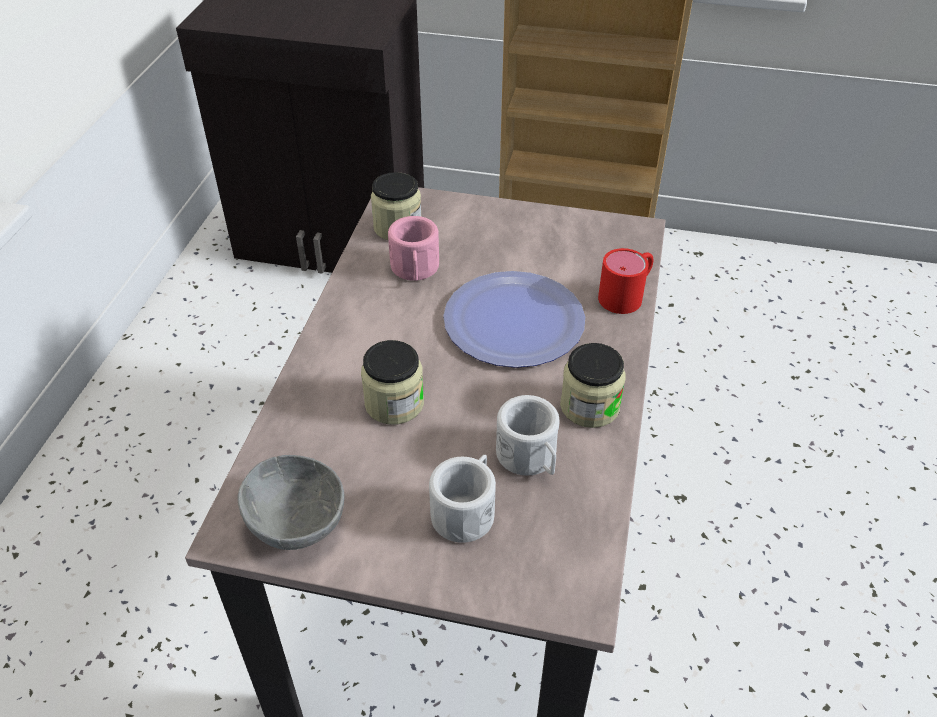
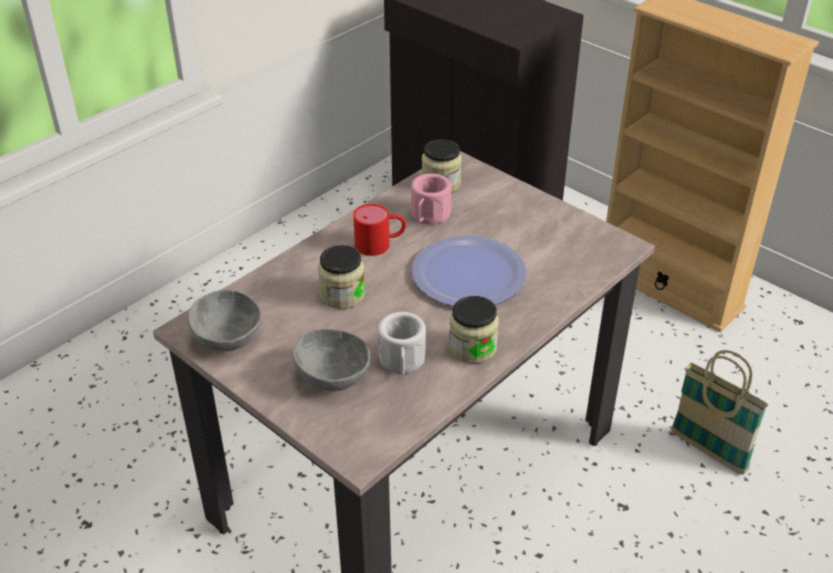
camera: 30 degrees right, 5 degrees down
white mug [429,455,496,543] -> grey bowl [293,329,370,391]
red mug [598,248,654,314] -> red mug moved to [353,204,406,256]
none -> basket [671,350,768,474]

